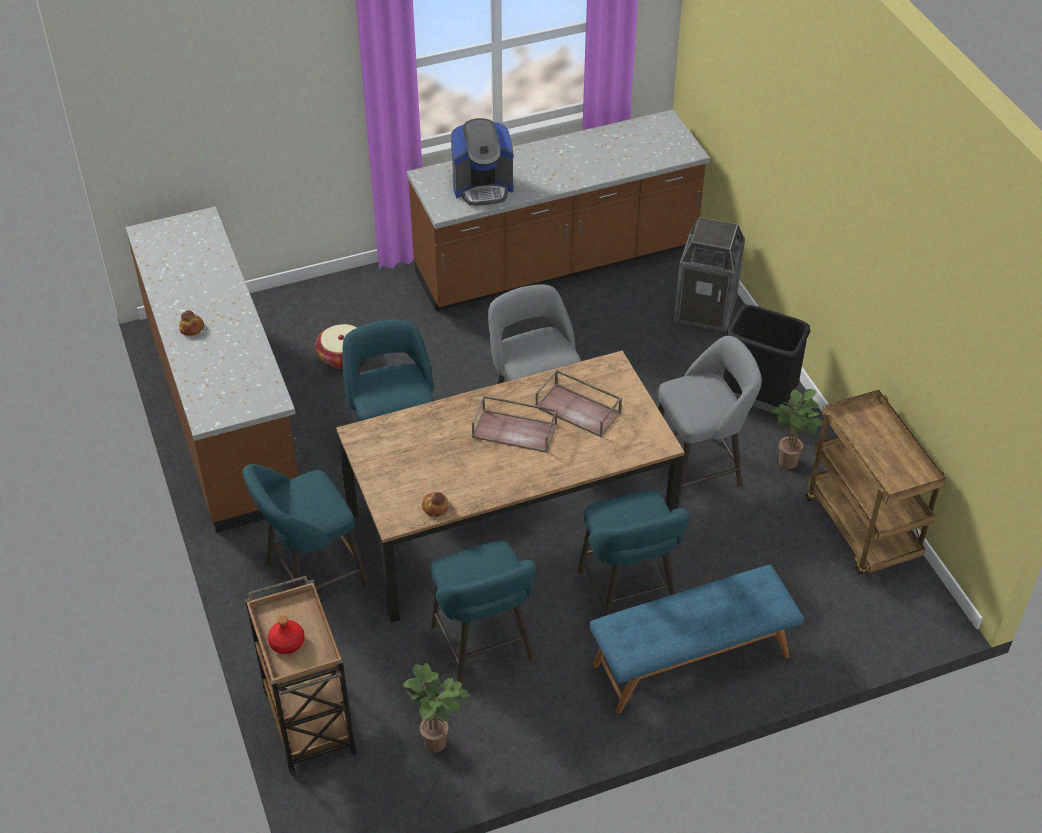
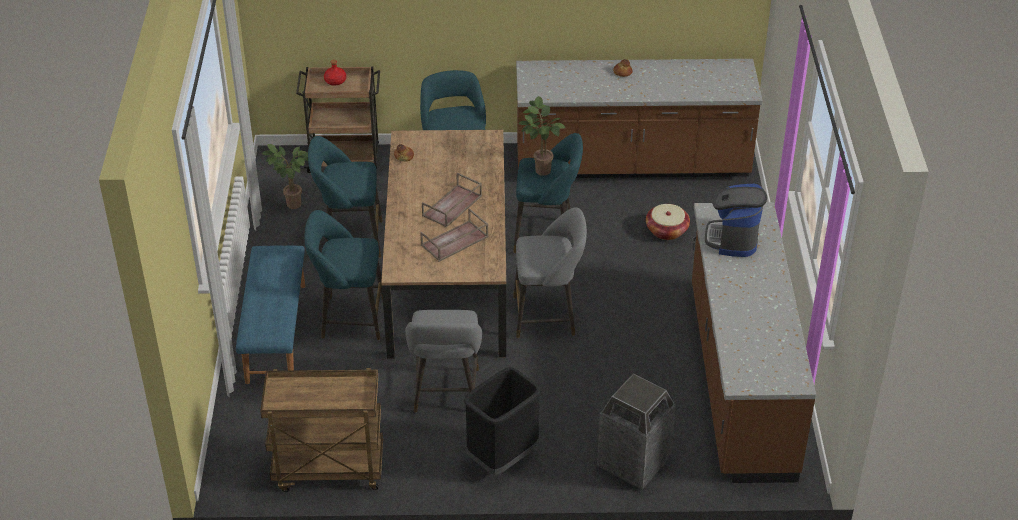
camera: 110 degrees right, 5 degrees down
potted plant [771,389,823,469] -> potted plant moved to [518,96,565,176]

